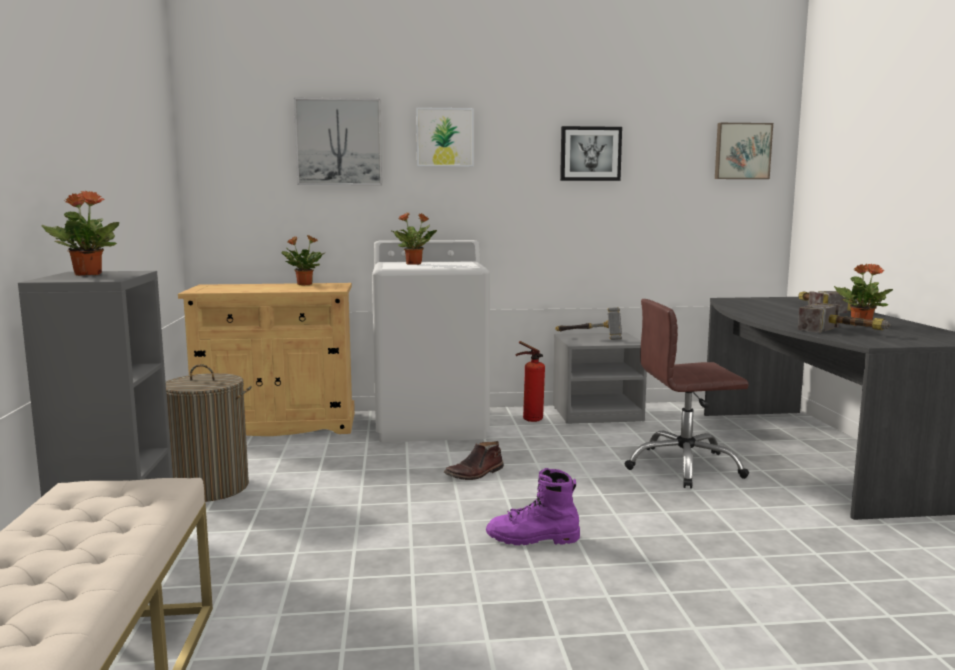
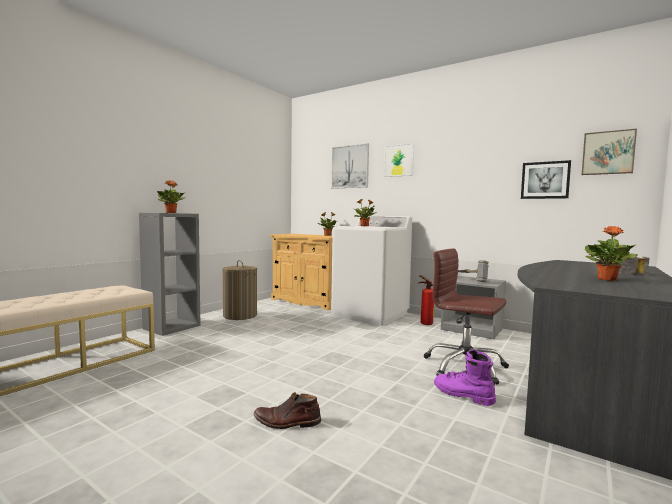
camera: 40 degrees right, 5 degrees down
brown boot [444,441,504,480] -> brown boot moved to [254,392,321,429]
purple boot [486,468,580,545] -> purple boot moved to [434,349,496,406]
picture [560,126,622,181] -> picture moved to [521,160,571,199]
hammer [798,303,891,333] -> none

